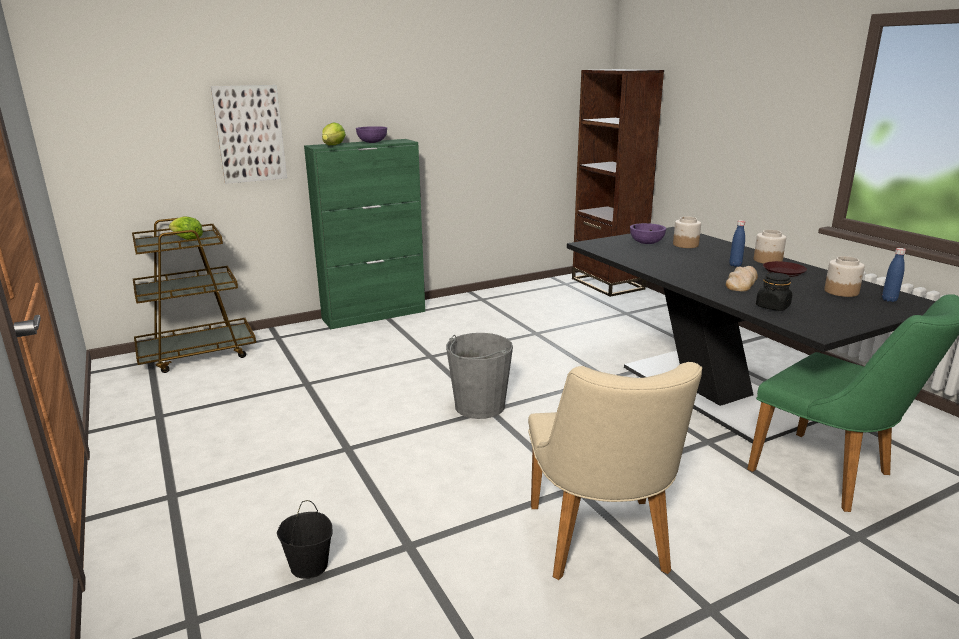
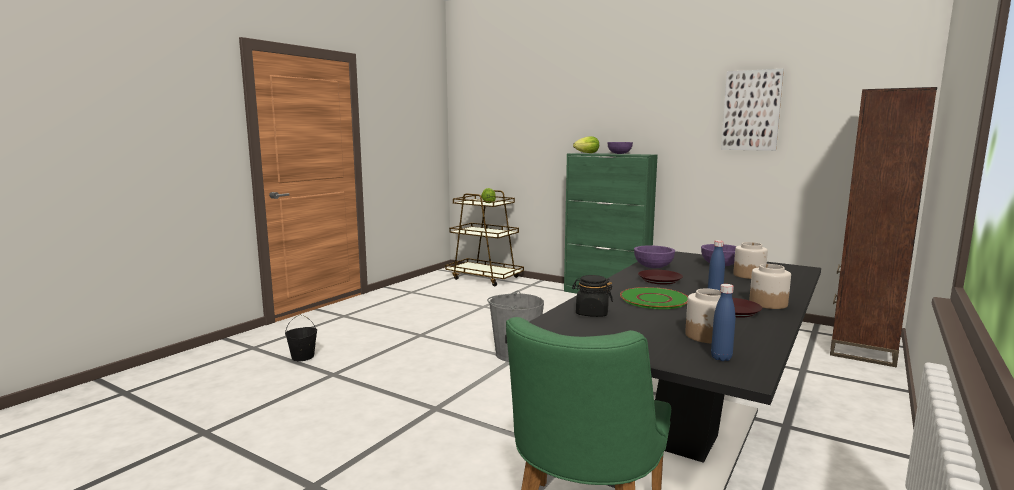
camera: 60 degrees right, 10 degrees down
picture [211,85,287,184] -> picture moved to [721,69,784,151]
beige chair [528,362,702,580] -> none
bread [726,266,758,291] -> green plate [620,287,688,309]
none -> purple bowl [634,245,675,268]
none -> brown plate [638,270,683,285]

